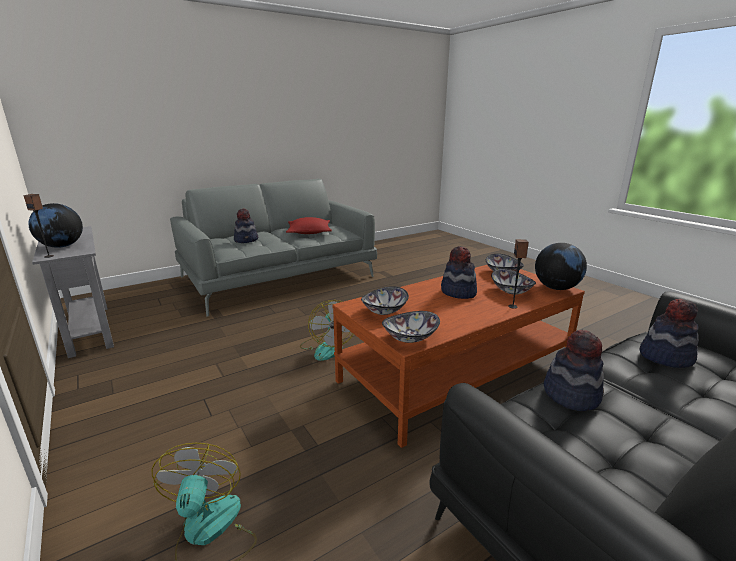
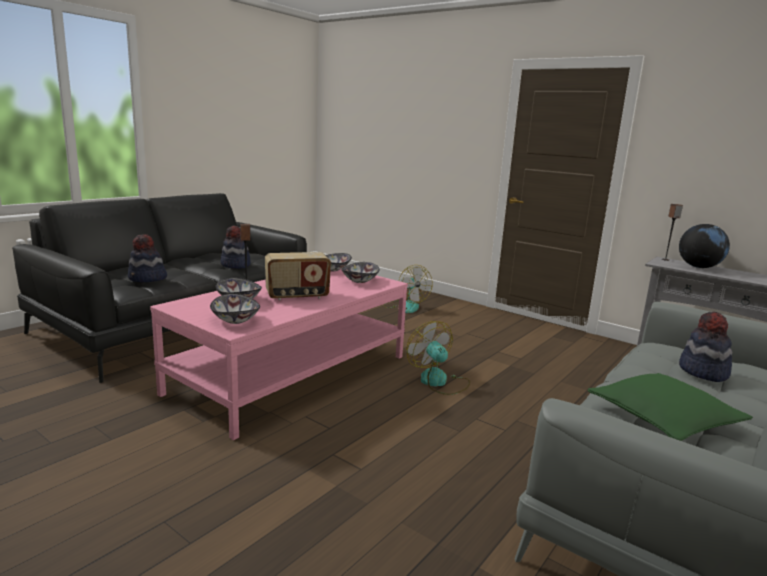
camera: 160 degrees right, 5 degrees down
red pillow [286,217,332,234] -> green pillow [587,373,753,441]
brown coffee table [332,265,585,448] -> pink coffee table [150,269,408,440]
hat [441,246,477,299] -> radio [265,252,331,300]
globe [535,243,587,290] -> none

